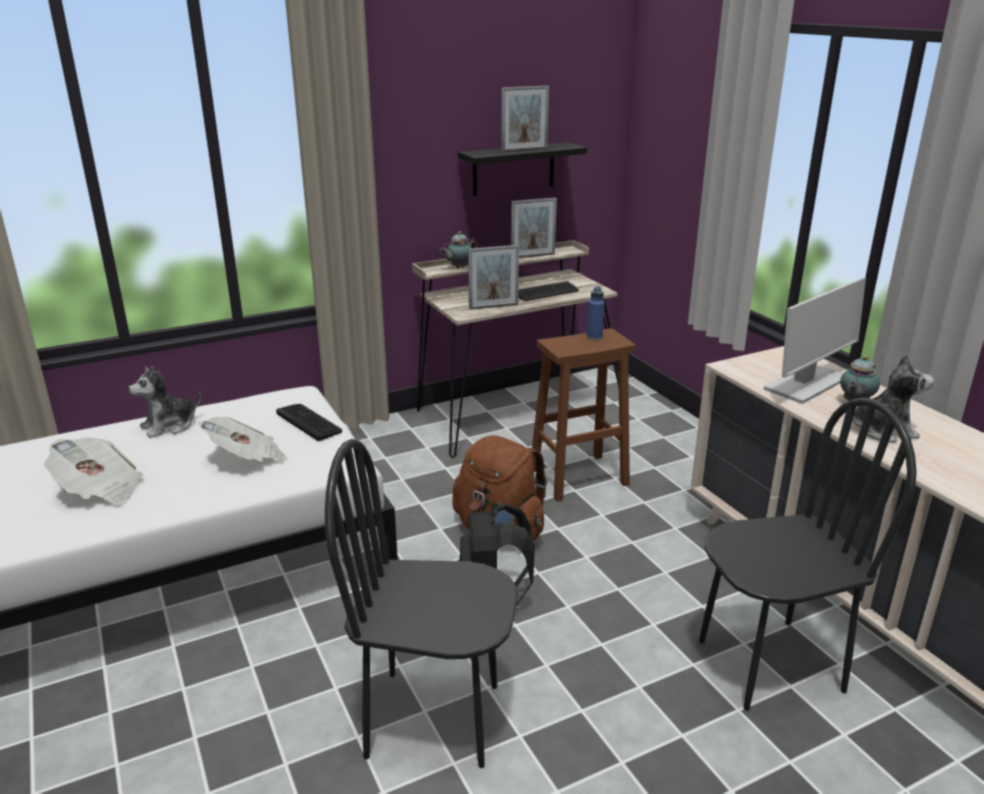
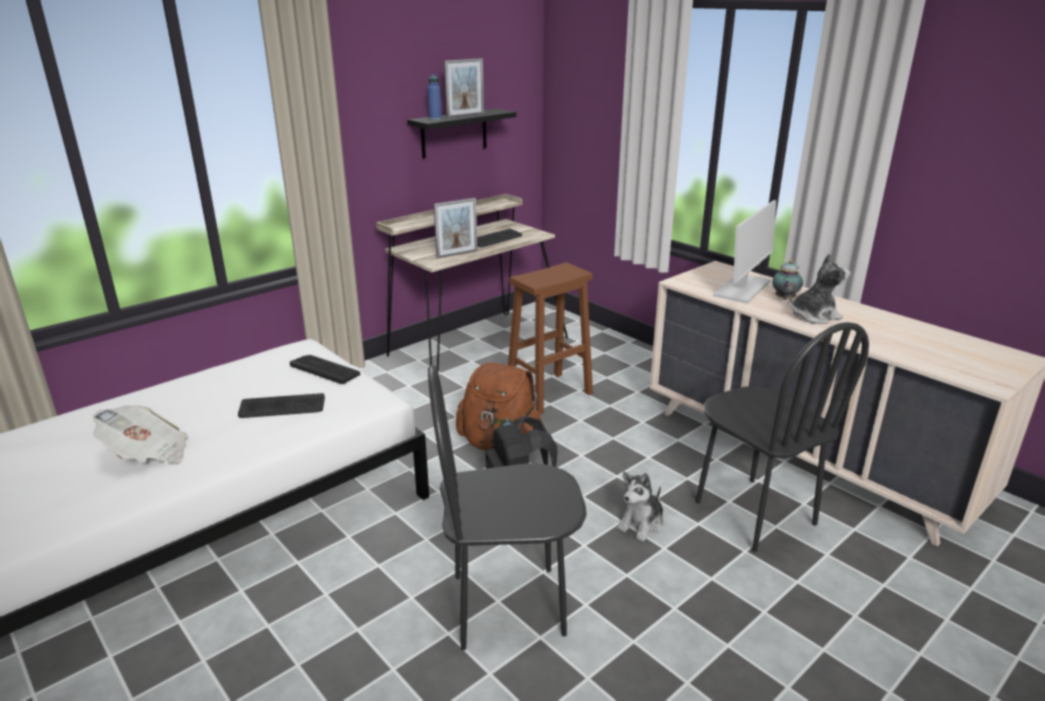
camera: 15 degrees left, 0 degrees up
plush toy [128,366,201,438] -> plush toy moved to [617,472,664,541]
newspaper [198,417,288,462] -> keyboard [238,393,325,418]
teapot [440,231,478,268] -> none
picture frame [511,198,557,258] -> none
blue bottle [587,286,605,340] -> blue bottle moved to [428,74,442,120]
black chair [699,398,917,711] -> black chair turned 90 degrees clockwise [696,322,869,552]

